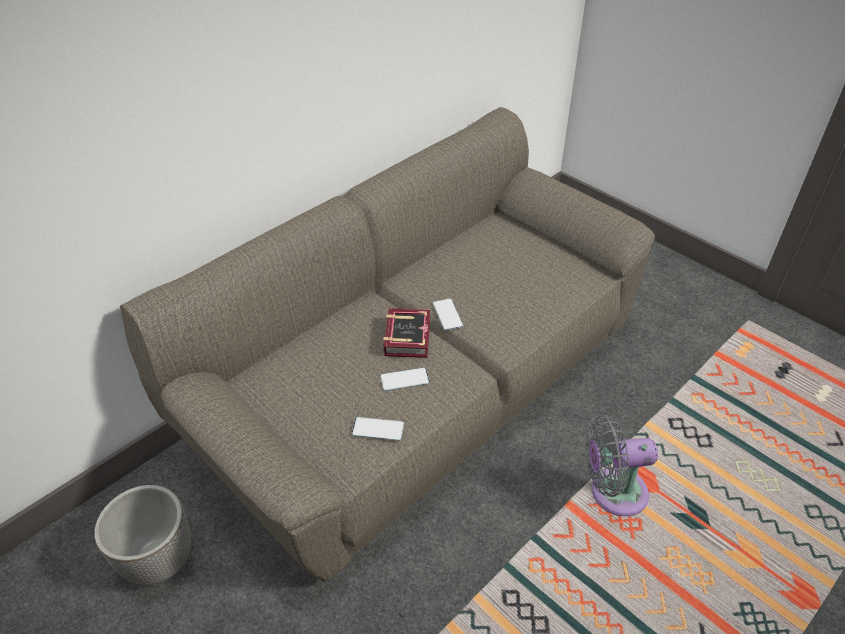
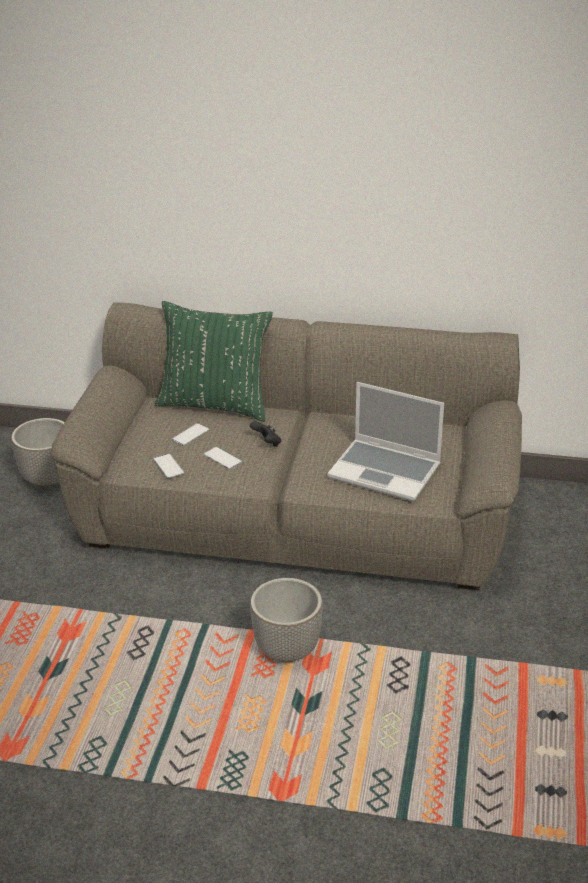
camera: 55 degrees right, 10 degrees down
book [383,308,430,358] -> black game controller [250,422,281,447]
phone [433,298,464,331] -> phone moved to [172,423,209,446]
grey fan [585,415,658,516] -> planter [250,578,323,662]
none -> green pillow [155,301,273,422]
none -> laptop [327,382,444,501]

